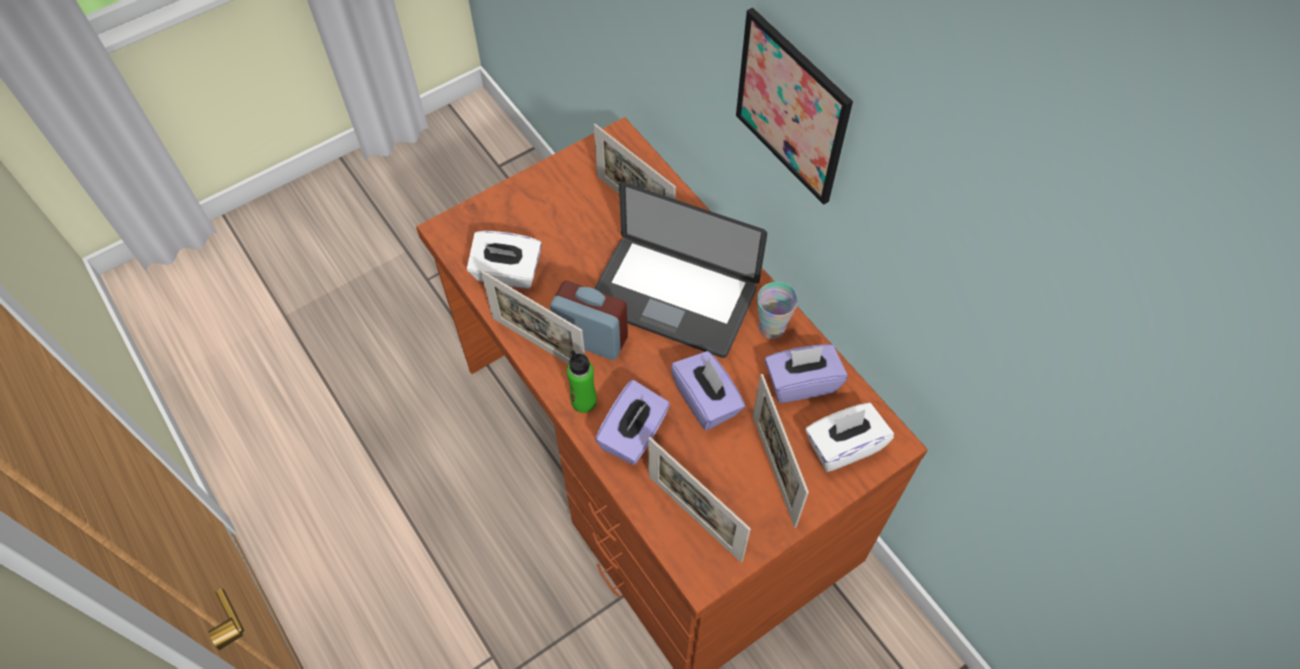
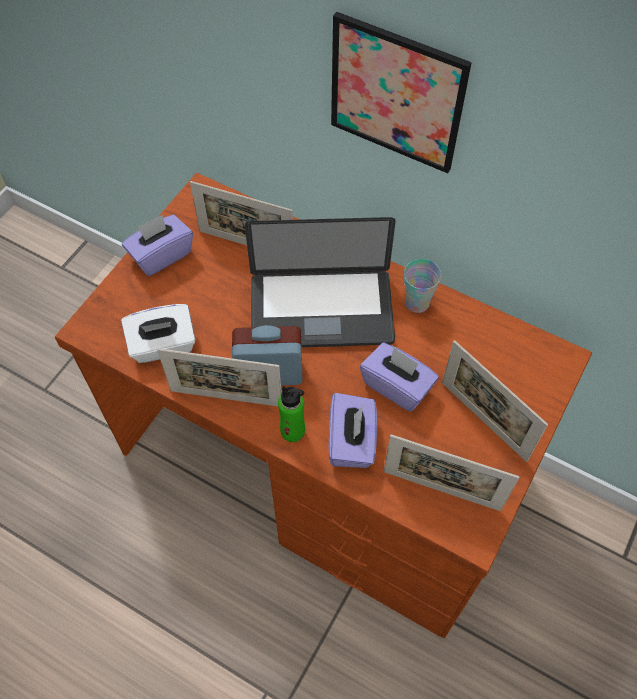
camera: 25 degrees left, 0 degrees up
purple tissue box [765,344,848,403] -> purple tissue box moved to [122,215,193,276]
white tissue box [806,403,894,472] -> none

